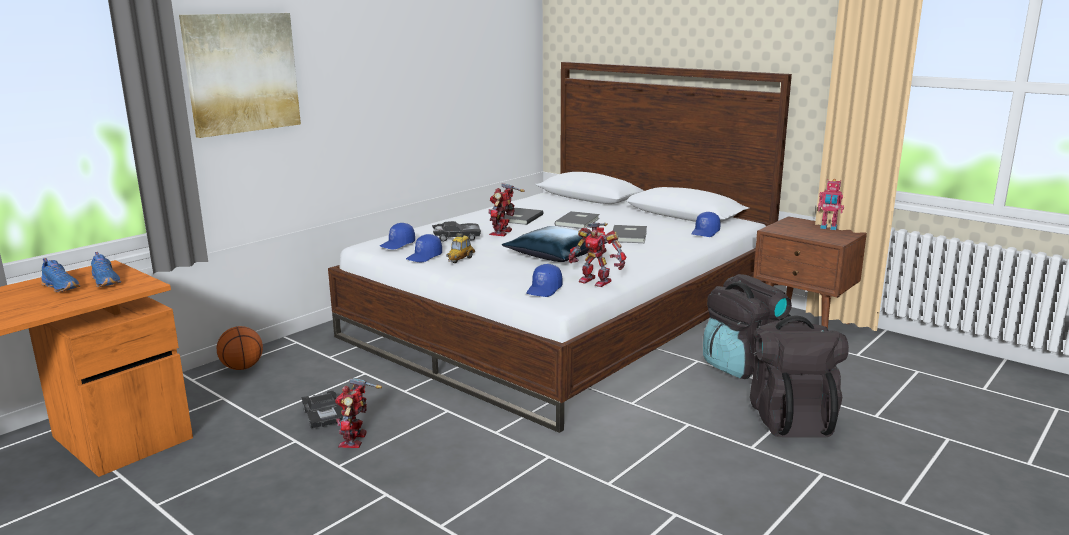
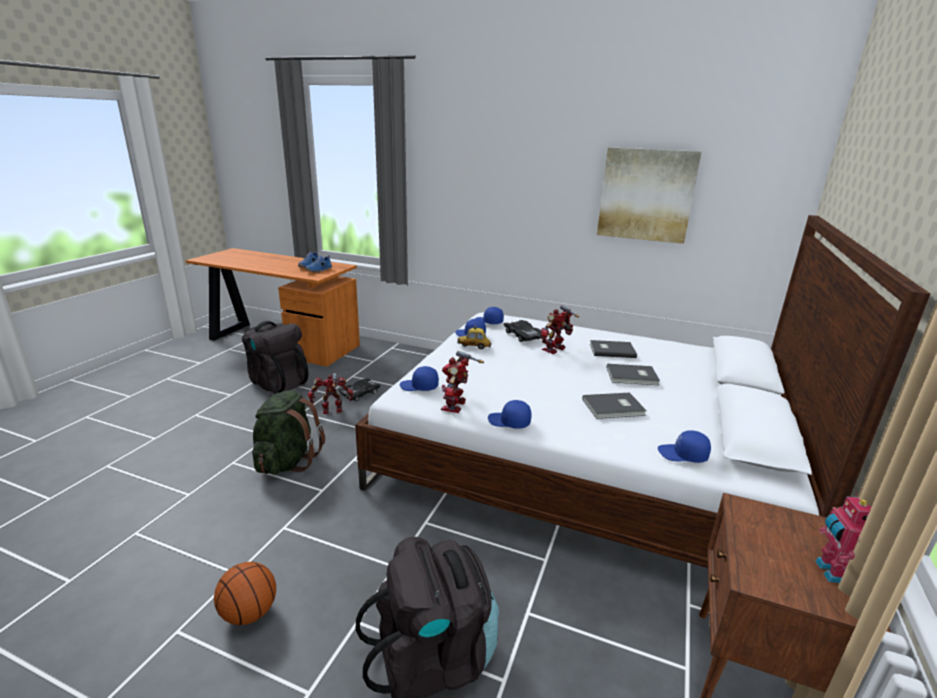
camera: 70 degrees right, 5 degrees up
picture [179,13,301,138] -> picture moved to [597,147,701,244]
basketball [217,326,263,370] -> basketball moved to [214,562,276,625]
toy robot [489,183,525,236] -> toy robot turned 45 degrees counterclockwise [540,305,579,354]
blue pillow [502,226,608,262] -> none
black backpack [703,274,792,379] -> black backpack moved to [242,321,308,394]
none -> green backpack [252,390,325,474]
none -> blue cap [488,400,531,429]

